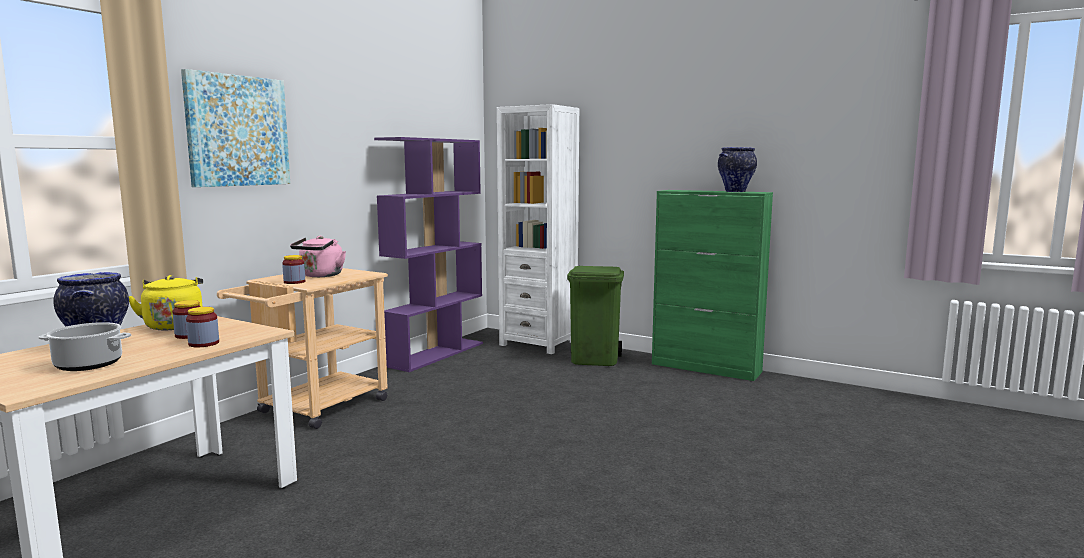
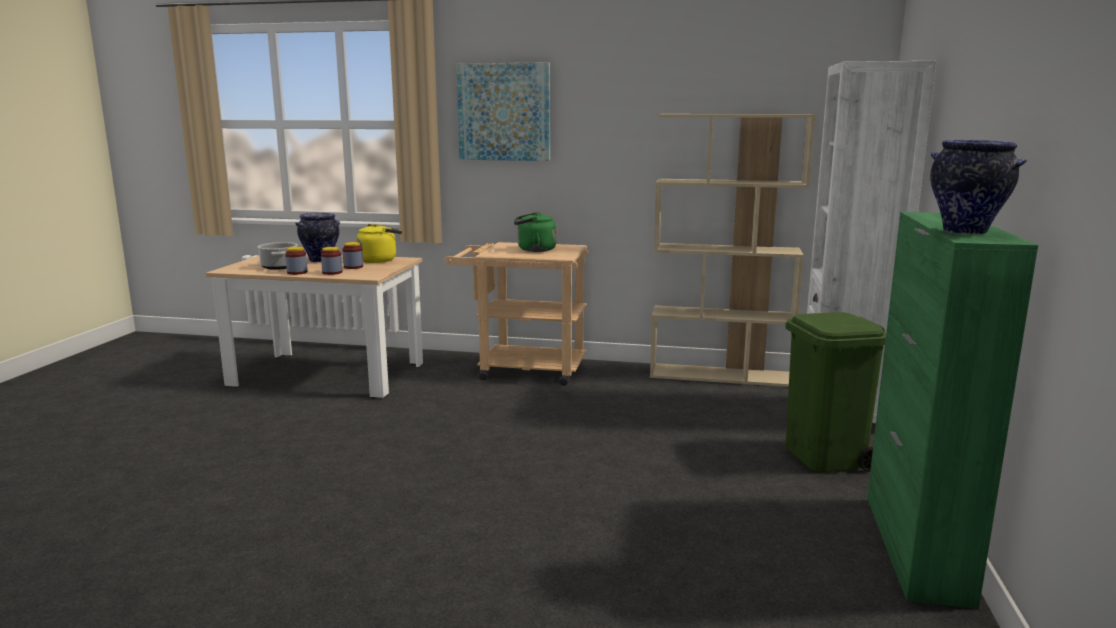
camera: 70 degrees right, 5 degrees up
jar [282,255,305,284] -> jar moved to [285,247,308,275]
pink kettle [290,236,346,277] -> green kettle [514,212,556,252]
purple bookcase [374,137,483,372] -> beige bookcase [650,114,816,387]

